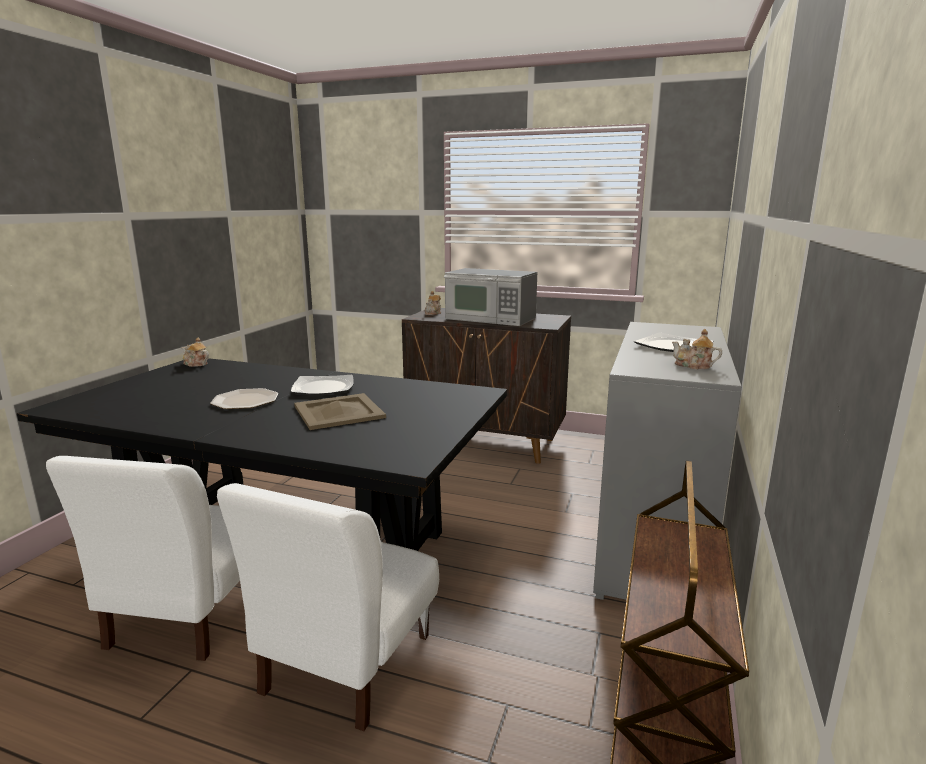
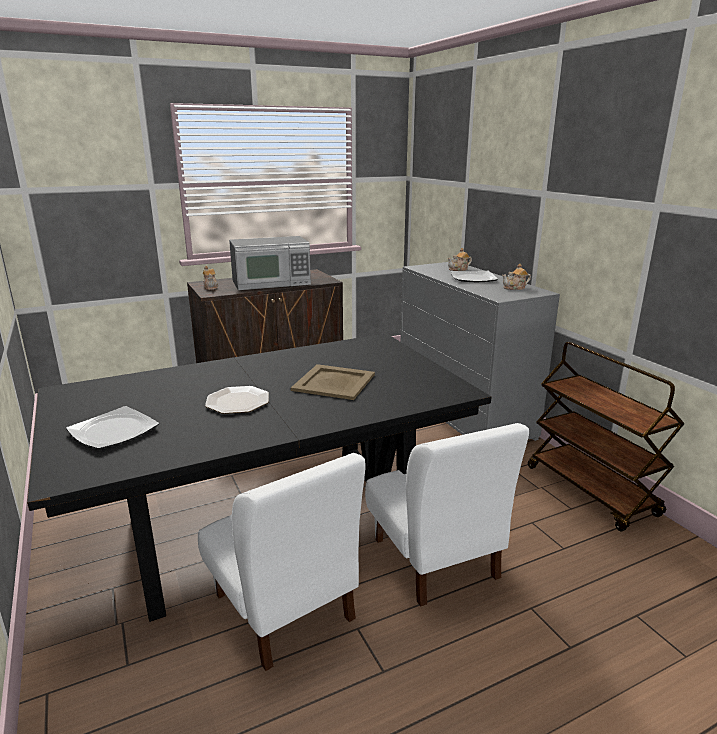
camera: 45 degrees left, 5 degrees up
teapot [182,338,209,367] -> teapot moved to [447,248,472,271]
plate [291,375,354,395] -> plate moved to [66,406,159,449]

